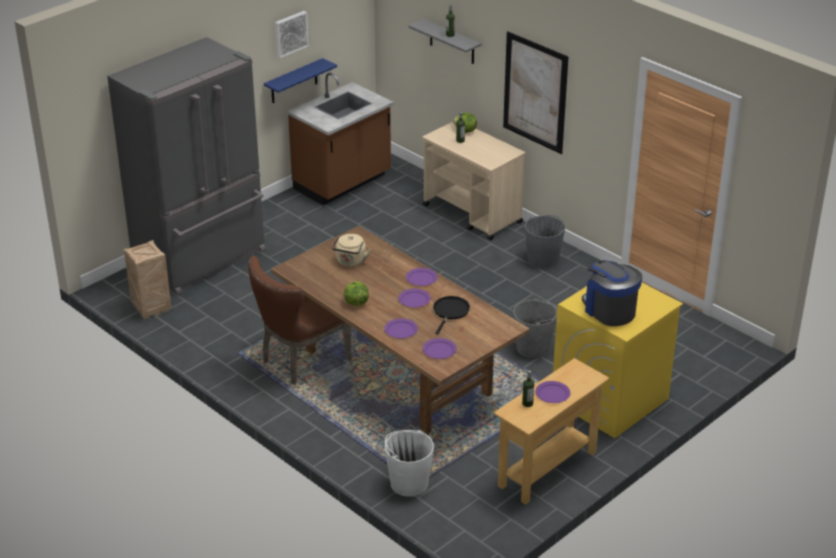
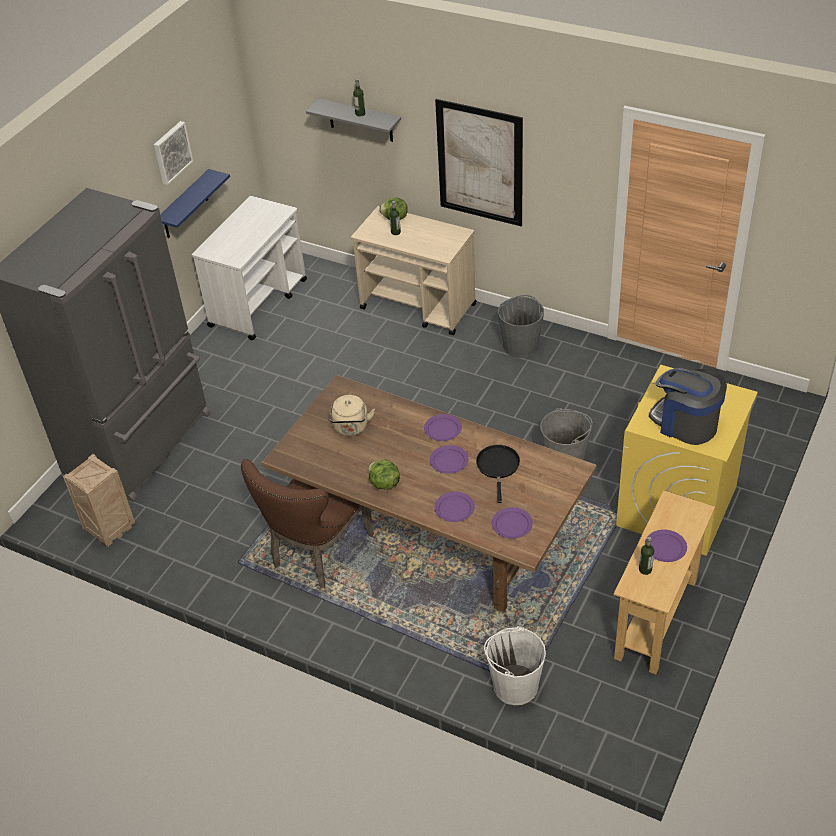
camera: 15 degrees left, 10 degrees up
brown counter [287,73,394,205] -> white cart [192,196,307,340]

